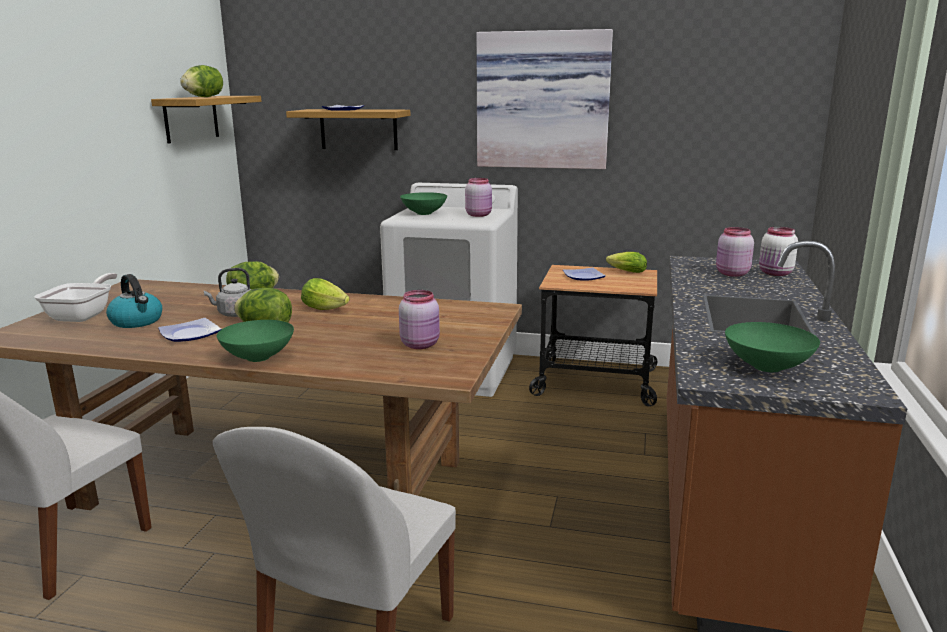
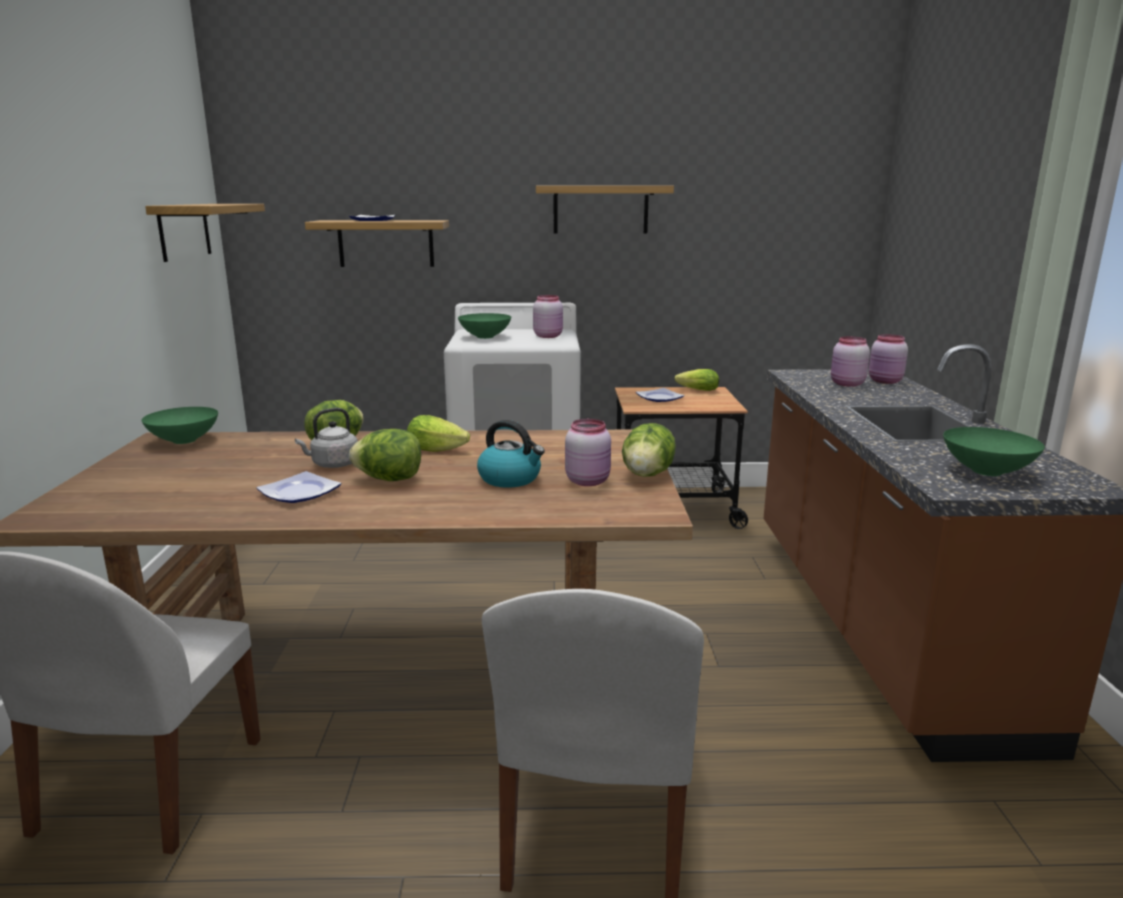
camera: 15 degrees left, 0 degrees up
frying pan [34,273,117,322] -> none
kettle [106,274,162,328] -> kettle moved to [477,420,545,488]
lettuce [180,65,223,97] -> lettuce moved to [622,423,676,477]
green bowl [217,320,294,362] -> green bowl moved to [141,407,218,444]
picture [476,29,613,169] -> shelf [536,185,674,234]
white jar [759,227,798,276] -> pink jar [869,334,908,384]

